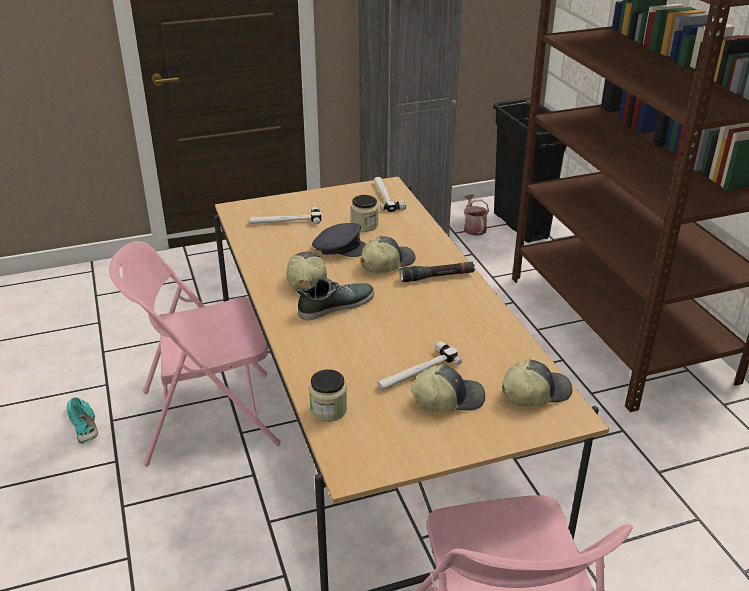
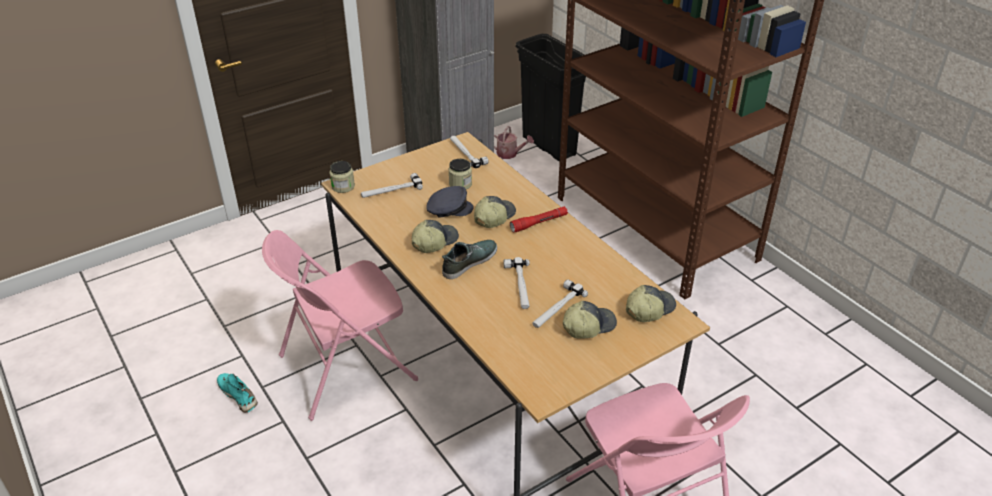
camera: 15 degrees left, 5 degrees up
cap [286,251,327,290] -> cap turned 60 degrees clockwise [412,220,459,253]
jar [309,369,347,422] -> jar moved to [330,161,355,193]
black flashlight [400,262,475,282] -> red flashlight [510,206,568,233]
watering can [464,194,489,236] -> watering can turned 135 degrees clockwise [494,126,534,159]
none -> hammer [503,257,530,309]

